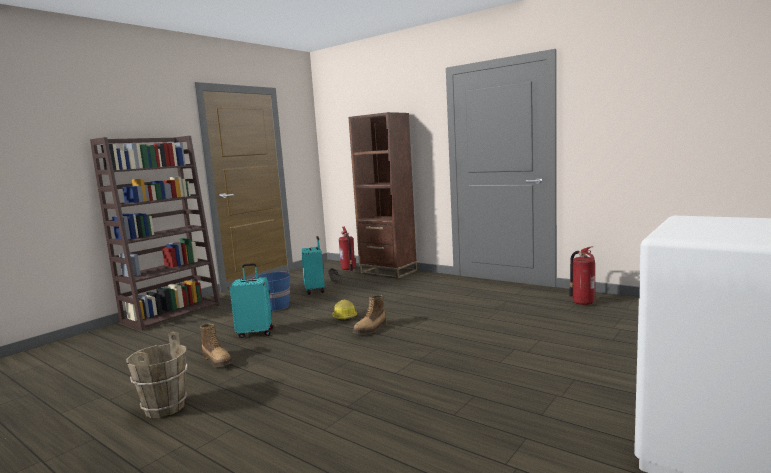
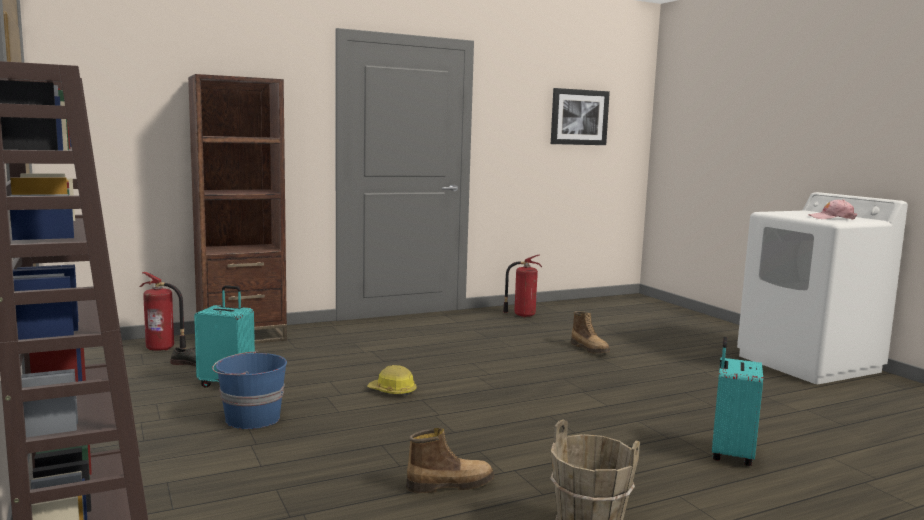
camera: 65 degrees left, 0 degrees up
turquoise suitcase [230,263,273,338] -> turquoise suitcase moved to [712,337,763,466]
boot [353,295,387,334] -> boot moved to [571,311,610,353]
none -> picture [551,88,610,145]
none -> pink cap [809,199,857,220]

